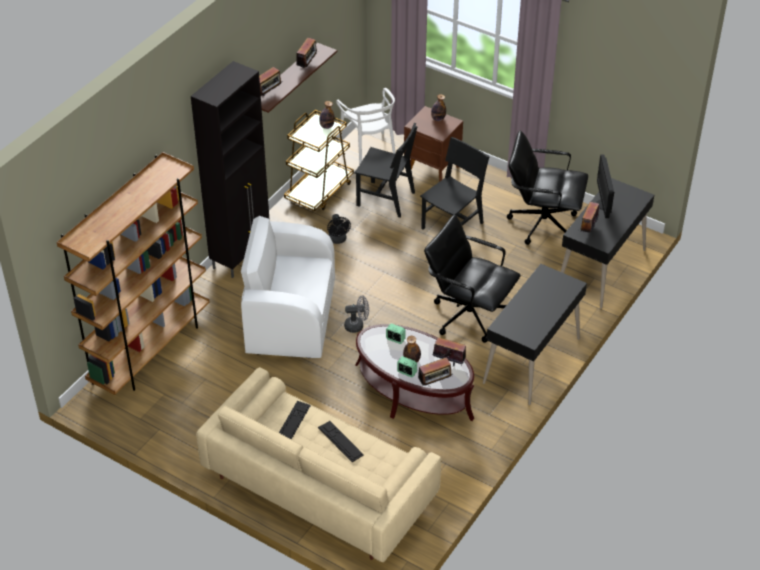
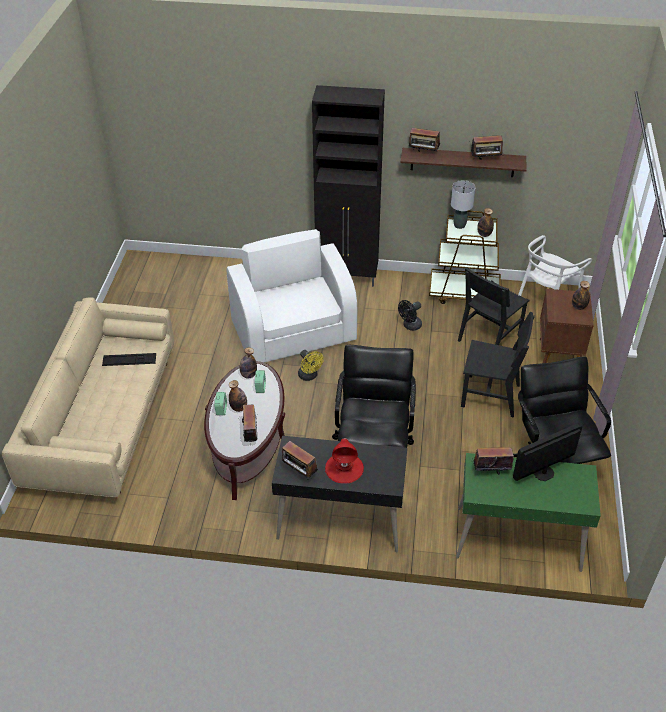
camera: 65 degrees right, 0 degrees up
brown bookcase [57,152,210,395] -> none
keyboard [318,421,364,462] -> none
grey fan [344,296,369,333] -> yellow fan [298,350,324,381]
black chair [354,123,418,217] -> black chair turned 45 degrees clockwise [458,267,530,345]
radio [418,357,453,387] -> radio moved to [282,441,318,480]
black desk [561,178,654,309] -> green desk [456,453,601,572]
none -> bottle [240,348,257,379]
none -> red table lamp [325,438,364,484]
none -> grey table lamp [451,180,476,229]

